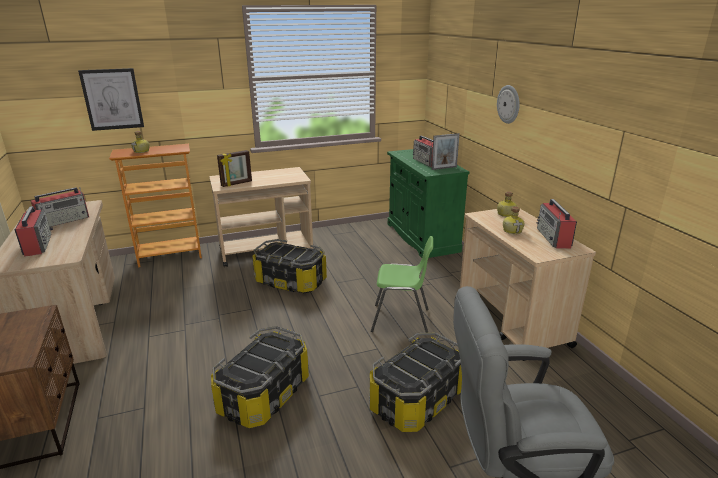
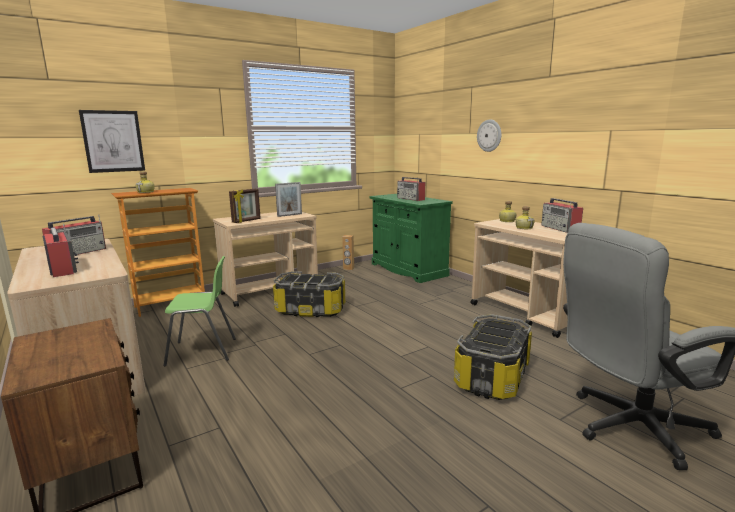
camera: 15 degrees left, 10 degrees down
storage box [211,326,309,428] -> none
green chair [371,236,433,333] -> green chair moved to [163,256,236,366]
picture frame [432,133,460,170] -> picture frame moved to [275,182,302,217]
none -> brown speaker [342,235,354,270]

